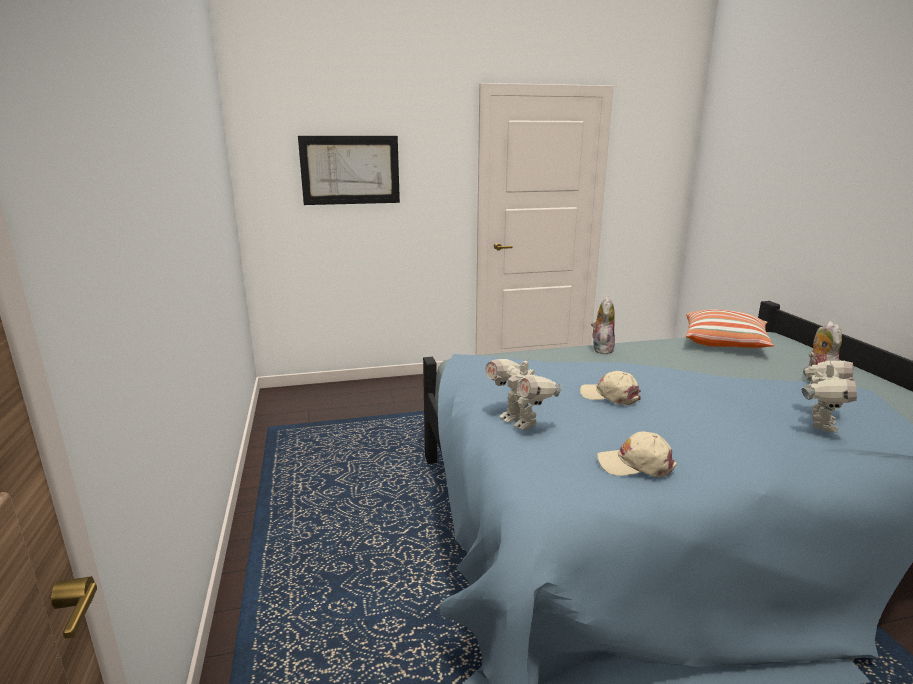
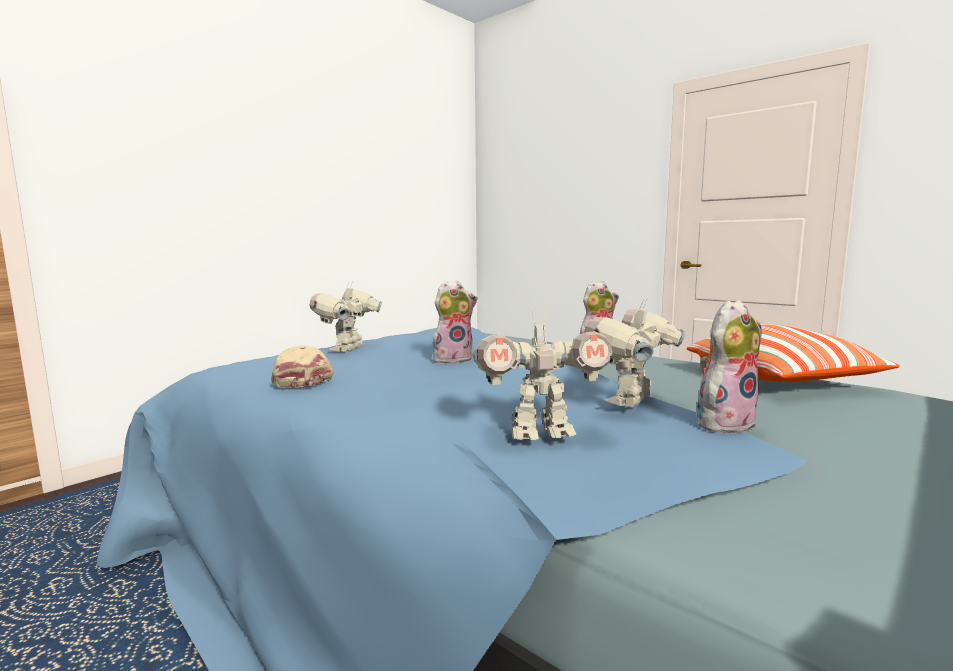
camera: 55 degrees right, 10 degrees down
picture [298,136,400,205] -> none
beige cap [580,371,641,405] -> plush toy [433,281,478,363]
none -> toy robot [586,300,686,407]

